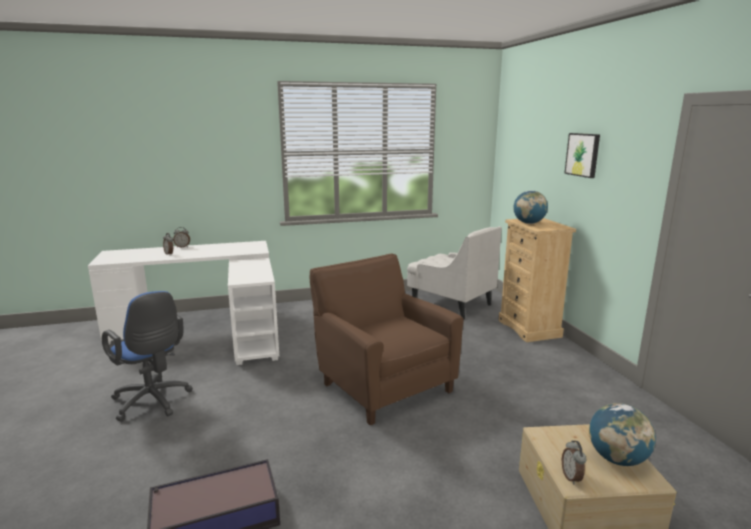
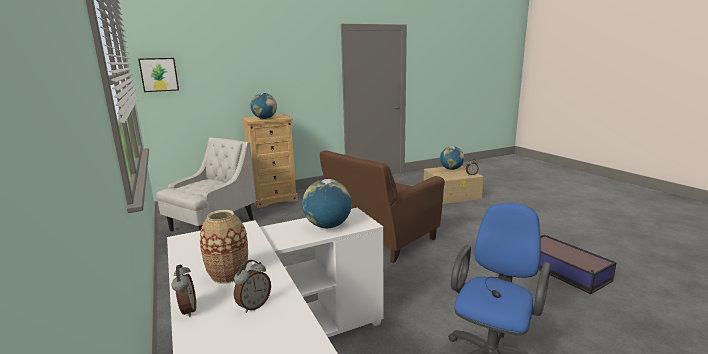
camera: 100 degrees left, 0 degrees up
picture [564,133,600,178] -> picture moved to [138,58,179,92]
none -> vase [200,210,248,284]
none -> globe [302,179,352,228]

